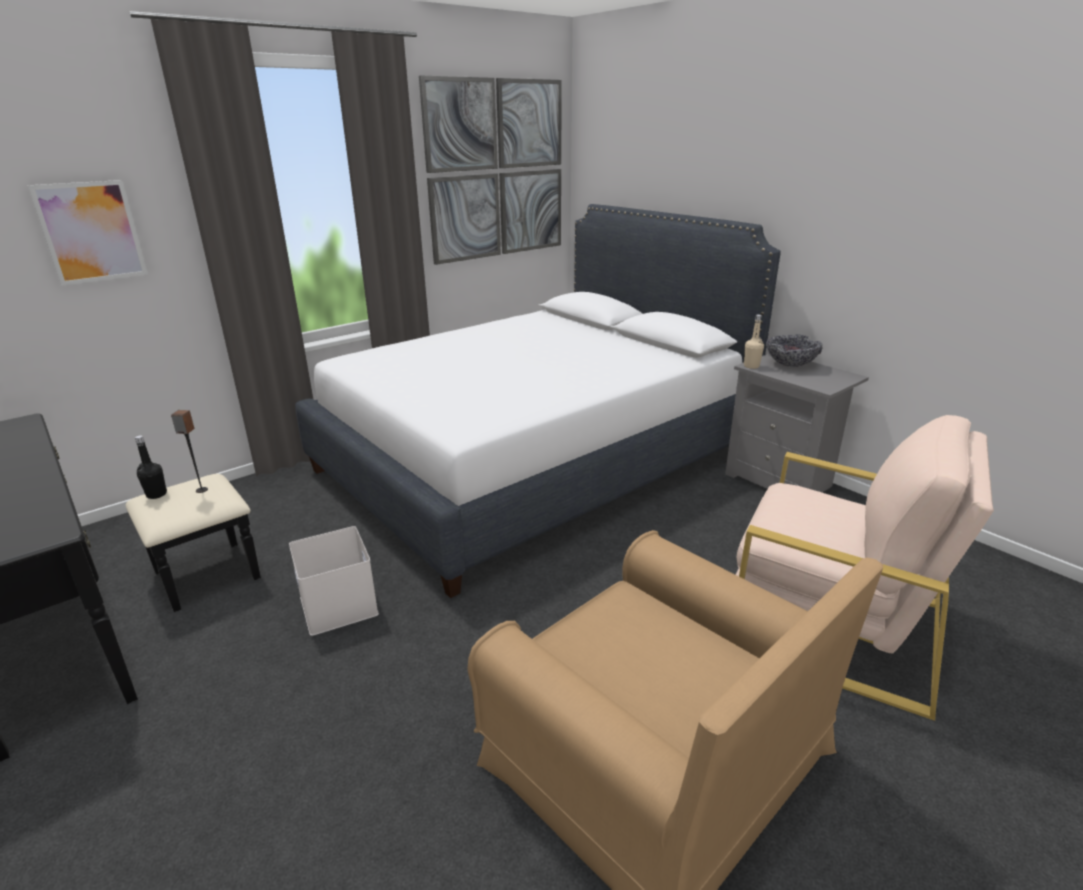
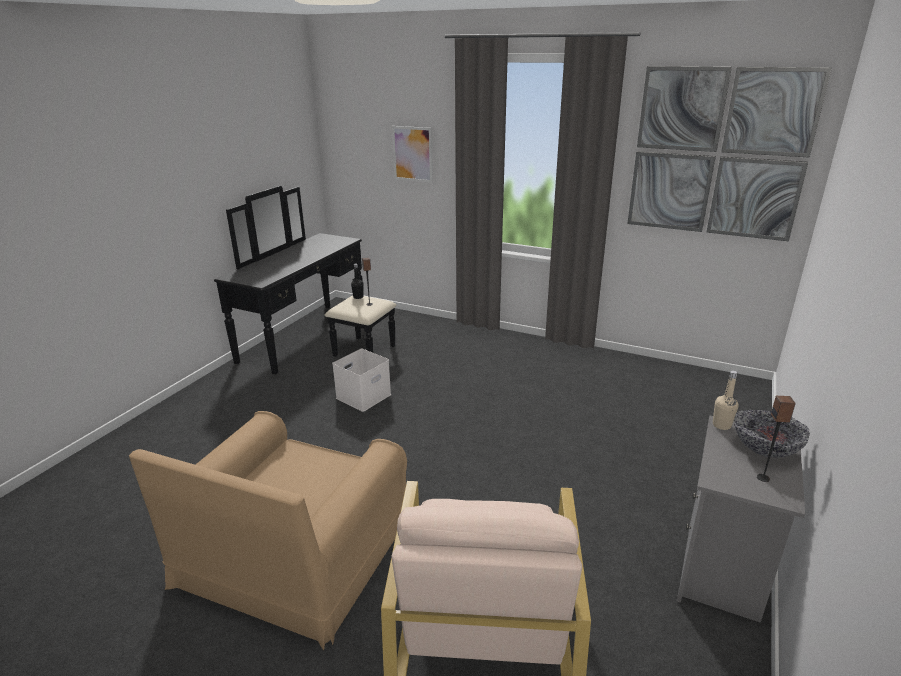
camera: 65 degrees right, 0 degrees up
white bed [295,204,781,598] -> none
none -> speaker [757,396,796,482]

